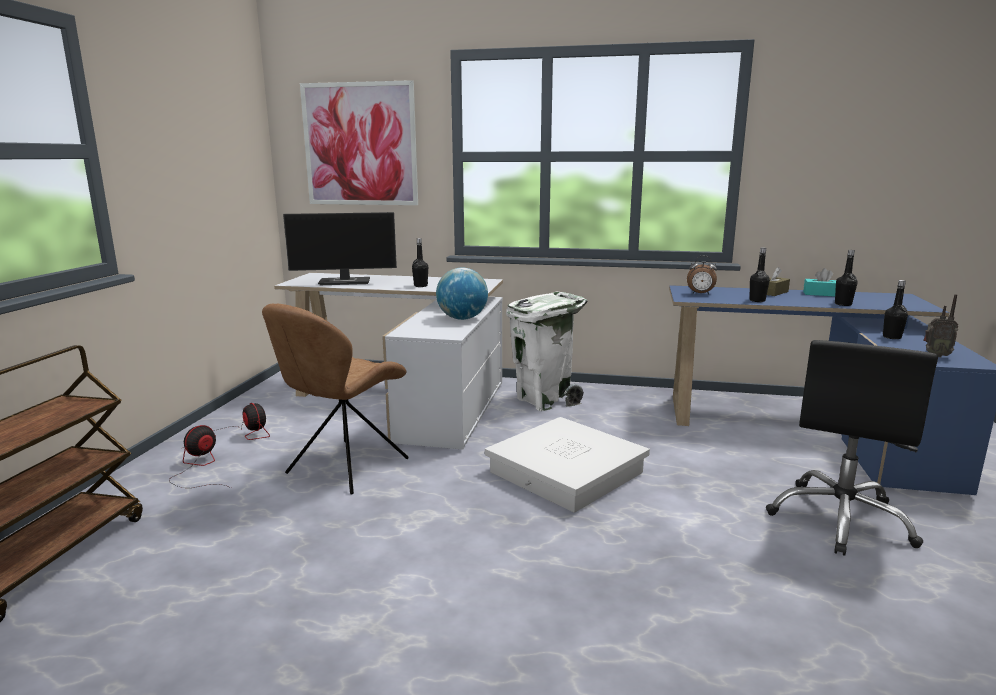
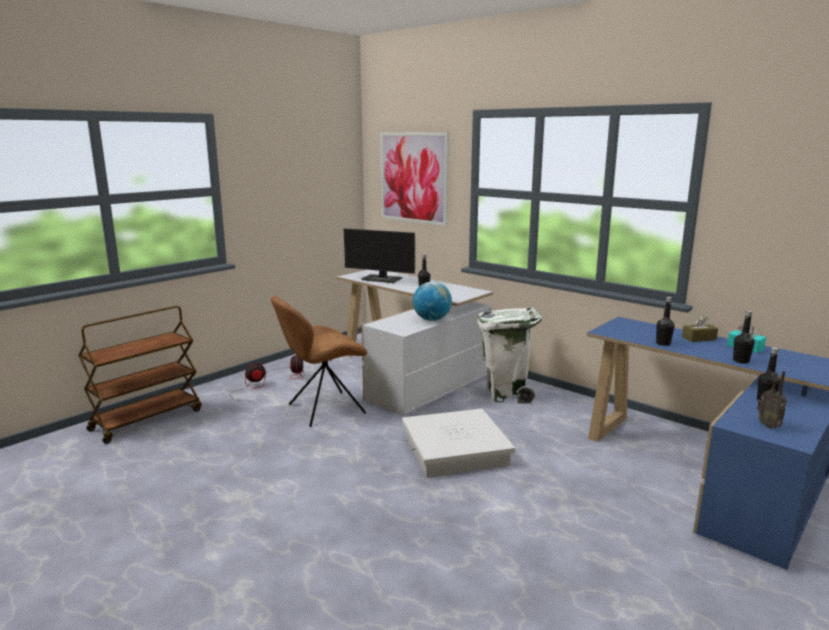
camera: 30 degrees right, 0 degrees up
alarm clock [687,256,717,295] -> none
black office chair [766,340,938,556] -> none

